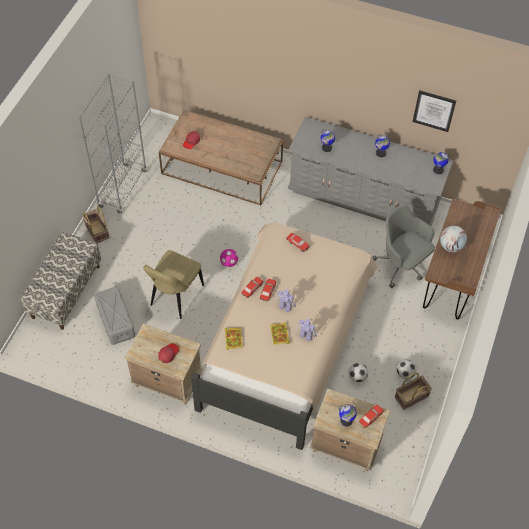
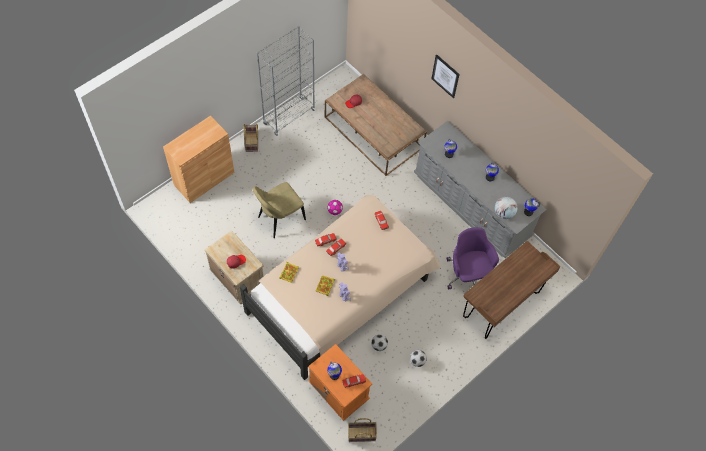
camera: 25 degrees right, 5 degrees up
bench [21,232,101,330] -> brown cabinet [163,116,234,203]
grey storage box [94,287,135,345] -> none
beige nightstand [310,389,390,471] -> orange nightstand [308,344,372,421]
grey office chair [373,205,435,288] -> purple office chair [447,227,499,289]
basket [395,373,432,410] -> basket moved to [348,418,377,442]
picture [413,90,456,132] -> picture moved to [431,55,460,98]
globe [440,226,467,252] -> globe moved to [495,197,517,219]

